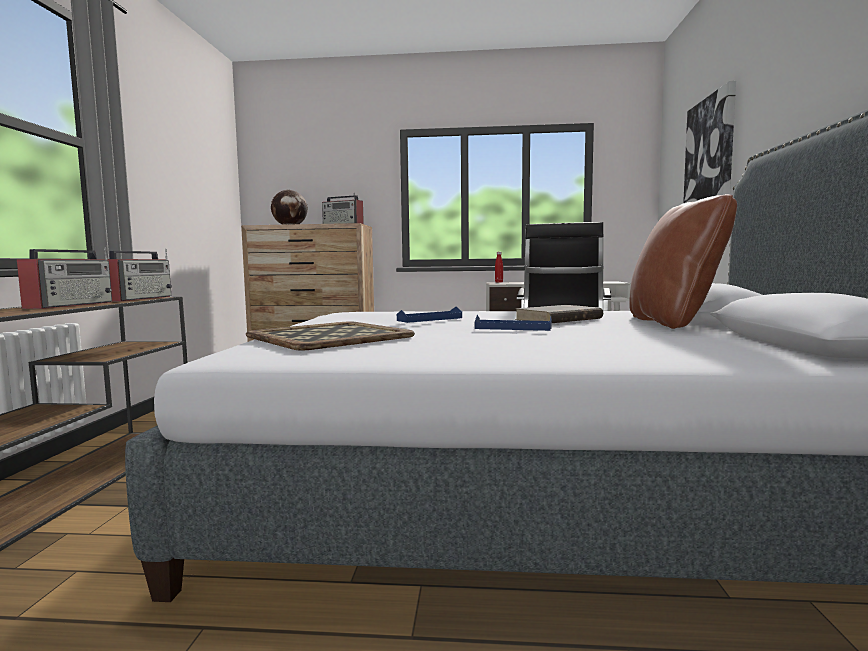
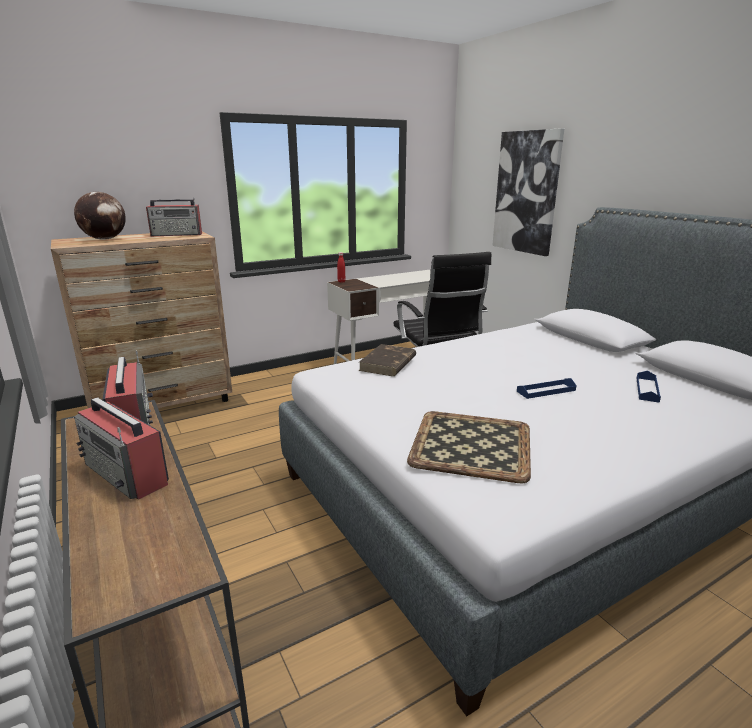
camera: 35 degrees left, 15 degrees up
radio [17,247,112,309] -> radio turned 150 degrees clockwise [74,397,169,500]
blue tray [397,306,462,323] -> blue tray moved to [636,371,661,403]
brown book [515,305,603,323] -> brown book moved to [359,344,416,376]
brown pillow [629,194,737,329] -> none

